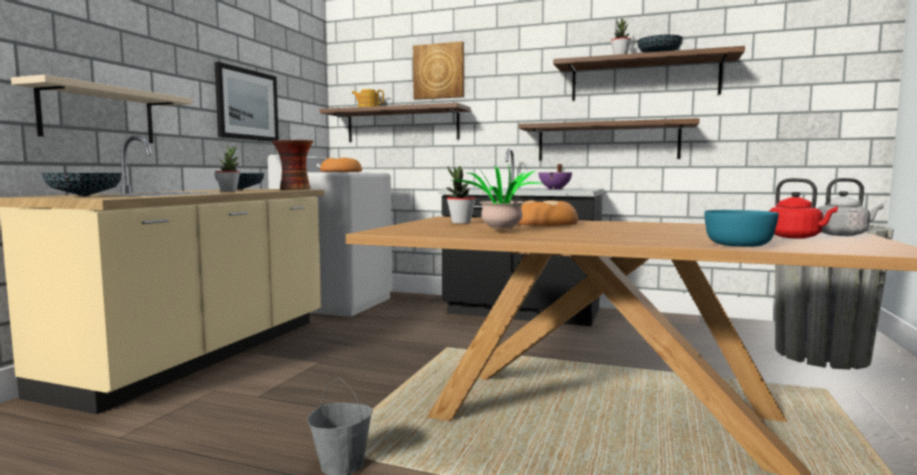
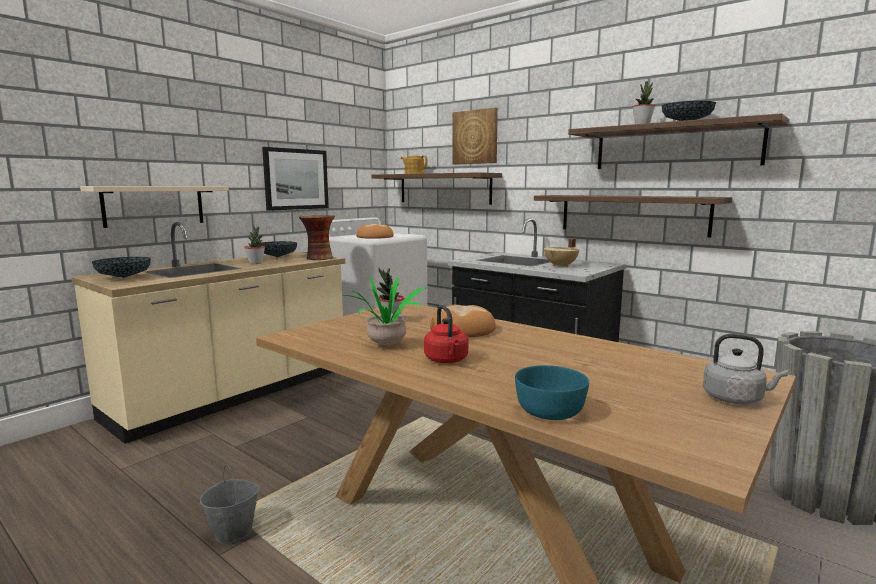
camera: 20 degrees right, 5 degrees up
purple cooking pot [538,164,572,190] -> beige cooking pot [544,238,579,267]
red kettle [769,178,838,239] -> red kettle moved to [424,305,468,363]

